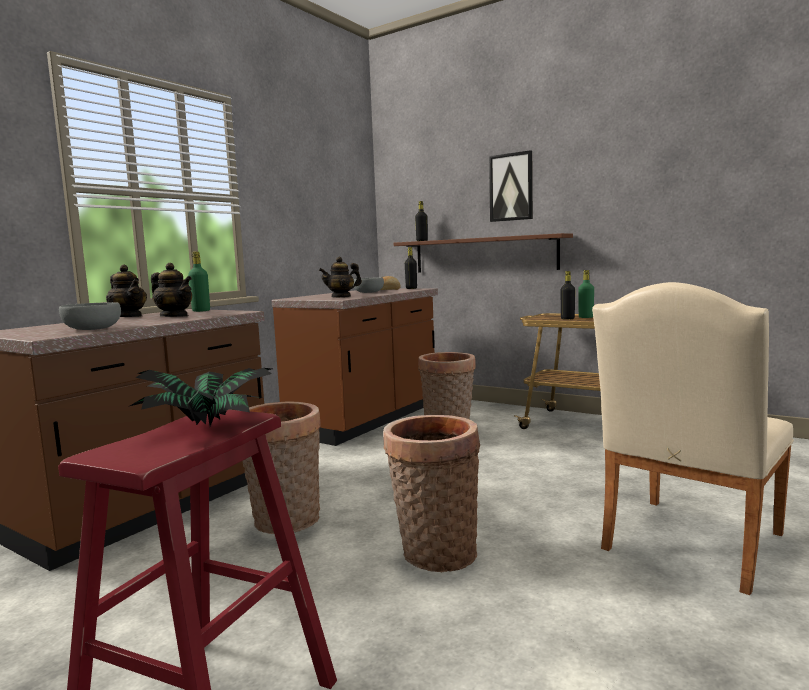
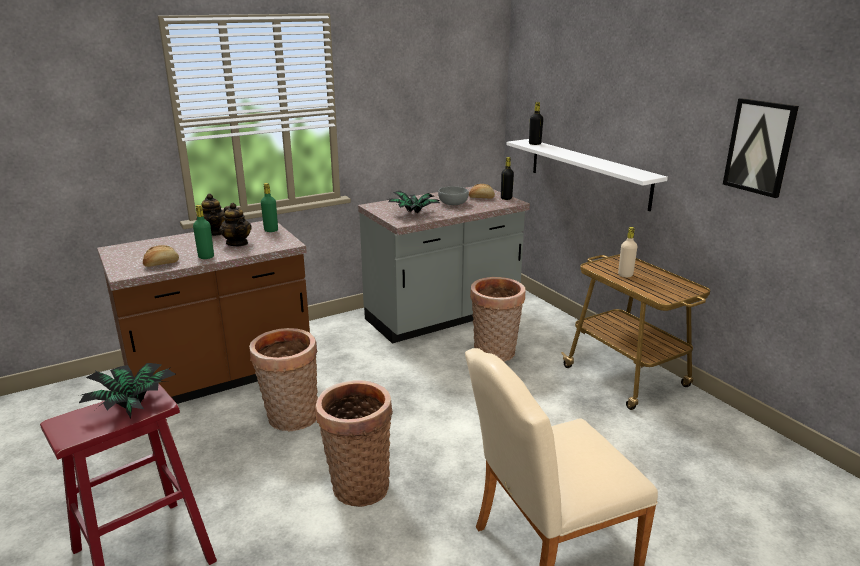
camera: 25 degrees right, 15 degrees up
grey bowl [59,302,121,330] -> bread [143,245,179,267]
brown counter [272,288,438,446] -> grey counter [358,186,530,344]
teapot [319,257,362,298] -> potted plant [388,191,440,214]
brown shelf [394,233,573,273] -> white shelf [507,139,668,211]
picture [489,150,533,222] -> picture moved to [723,98,799,198]
black bottle [560,271,575,320] -> beige bottle [618,227,637,277]
green bottle [578,270,594,318] -> green bottle moved to [193,205,214,259]

